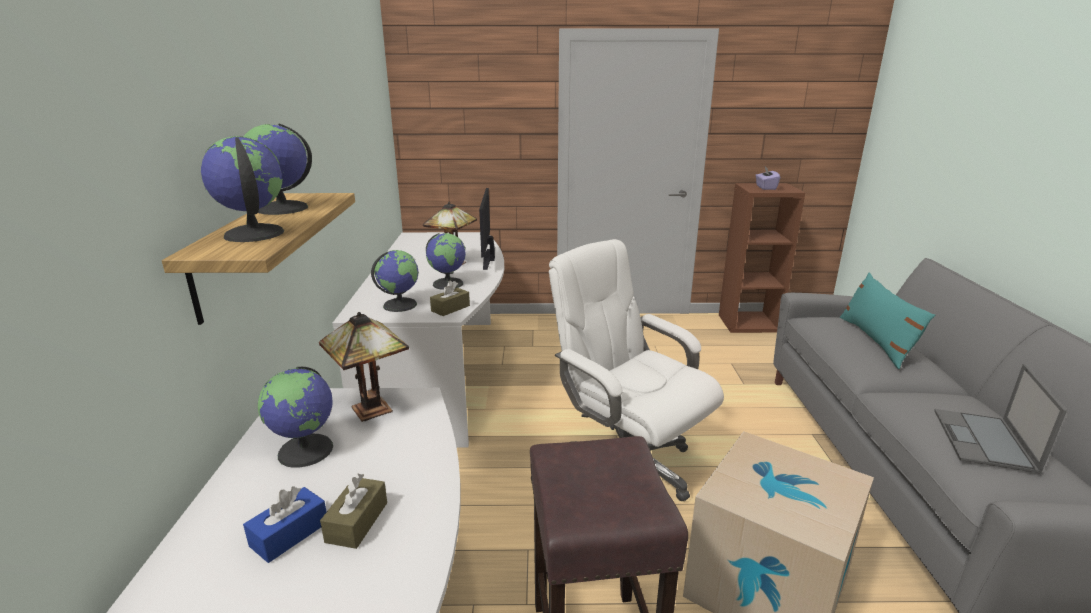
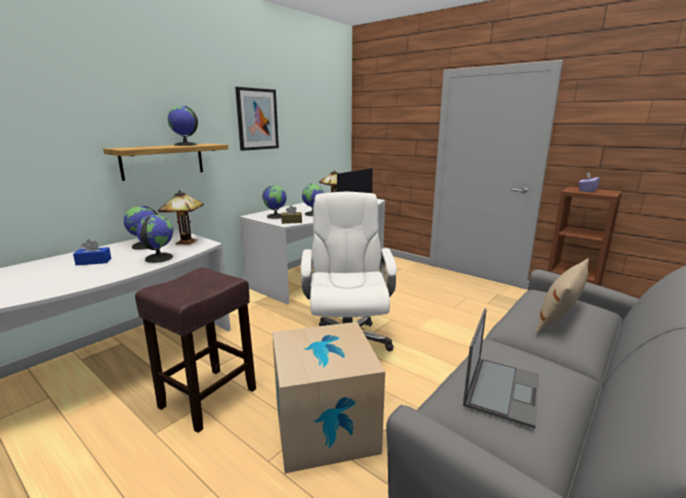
camera: 40 degrees right, 5 degrees down
globe [201,136,284,242] -> globe moved to [136,215,173,263]
brown tissue box [320,474,387,549] -> none
turquoise pillow [840,272,935,369] -> beige pillow [535,258,589,333]
laptop [934,364,1067,474] -> laptop turned 150 degrees clockwise [463,309,539,428]
none -> picture [235,87,279,151]

